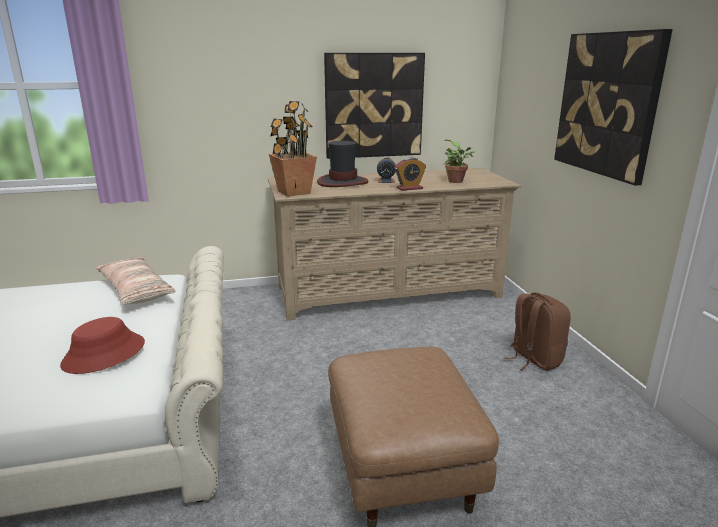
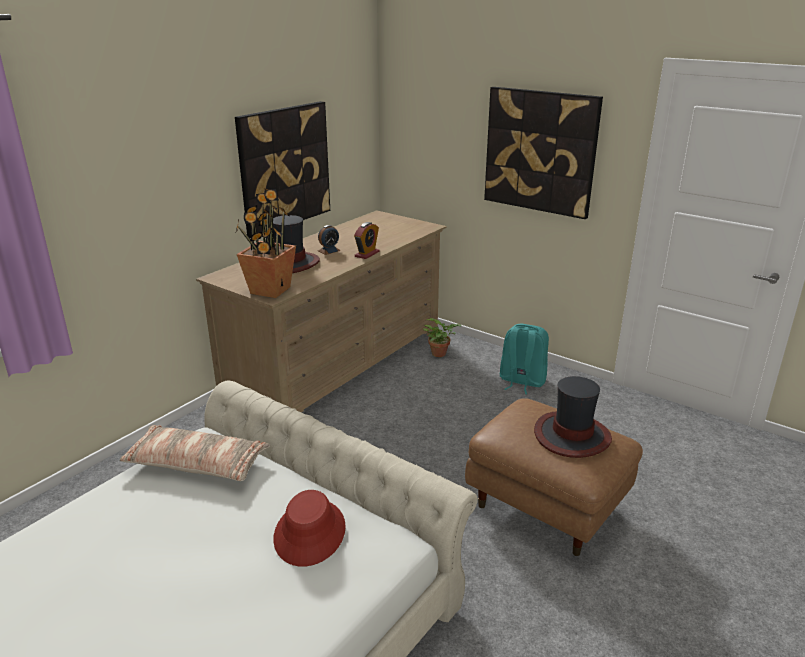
camera: 40 degrees left, 5 degrees up
potted plant [444,140,475,183] -> potted plant moved to [423,318,462,357]
brown backpack [504,292,571,371] -> turquoise backpack [500,324,549,394]
none -> hat [534,376,612,458]

